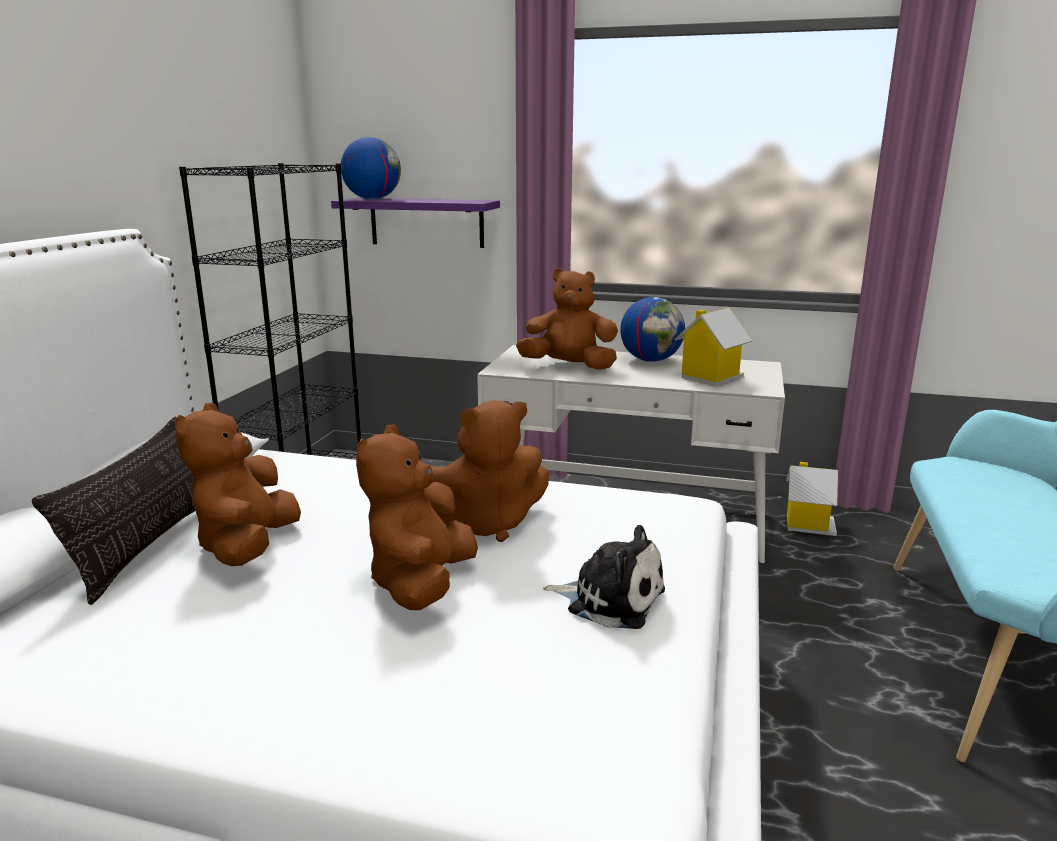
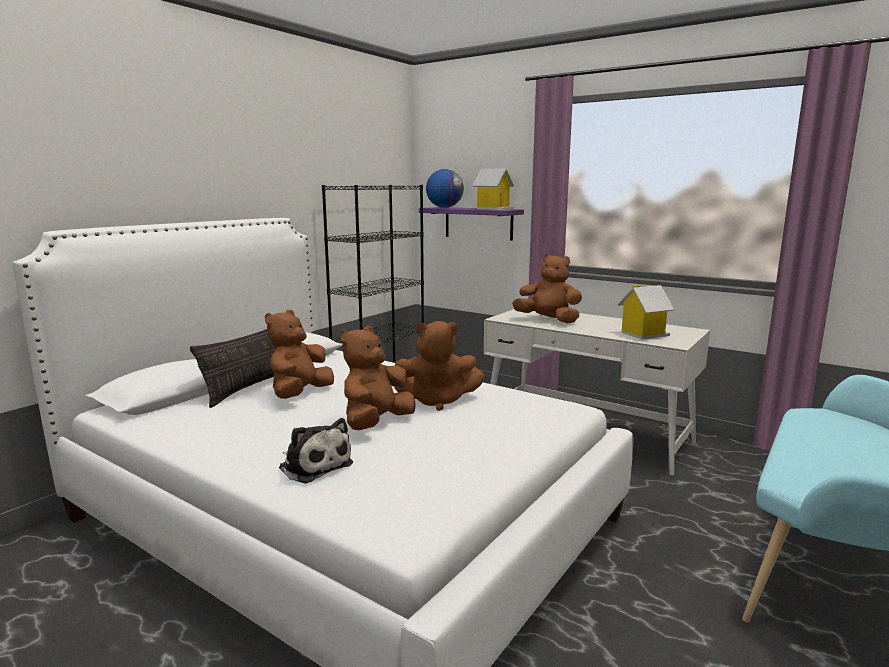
camera: 20 degrees right, 5 degrees down
plush toy [543,525,665,629] -> plush toy moved to [279,418,353,484]
globe [620,297,685,362] -> none
toy house [786,462,838,536] -> toy house moved to [473,168,514,210]

